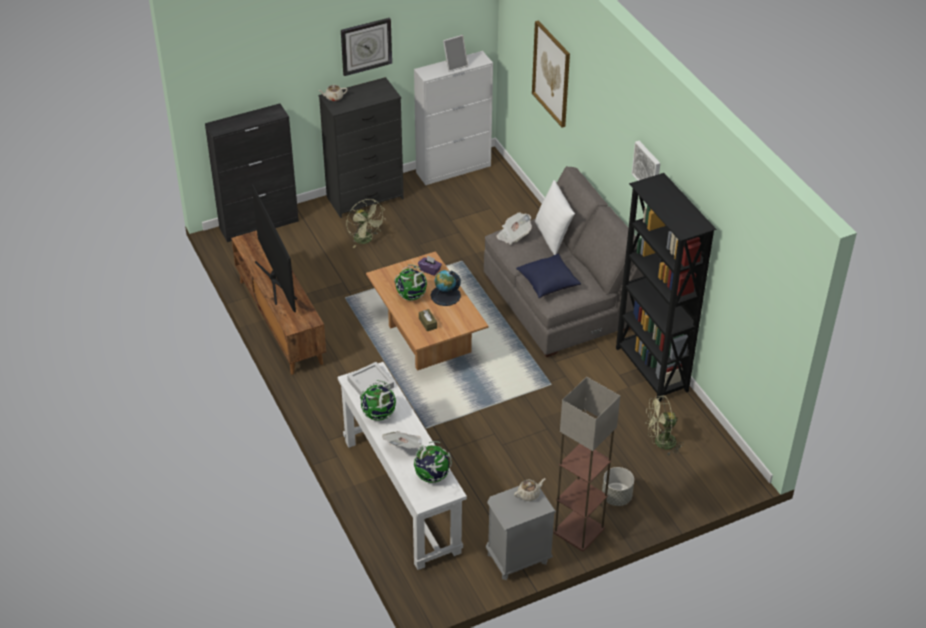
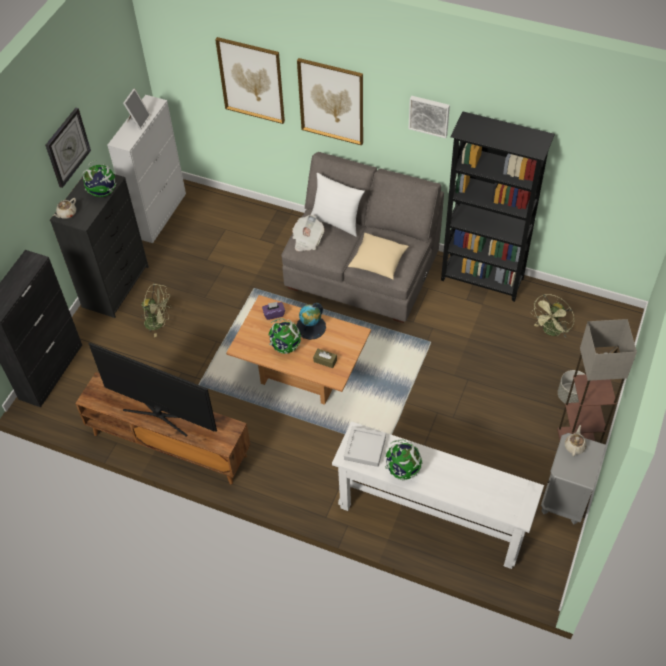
camera: 40 degrees left, 10 degrees up
newspaper [382,431,421,449] -> none
globe [413,441,452,483] -> globe moved to [82,160,116,197]
blue pillow [516,254,581,298] -> beige pillow [348,233,409,280]
none -> picture [297,58,363,146]

